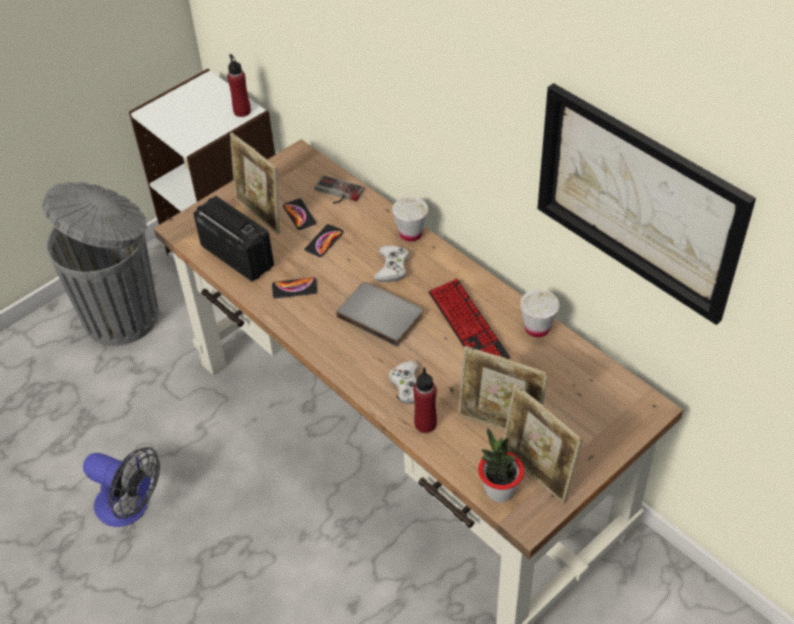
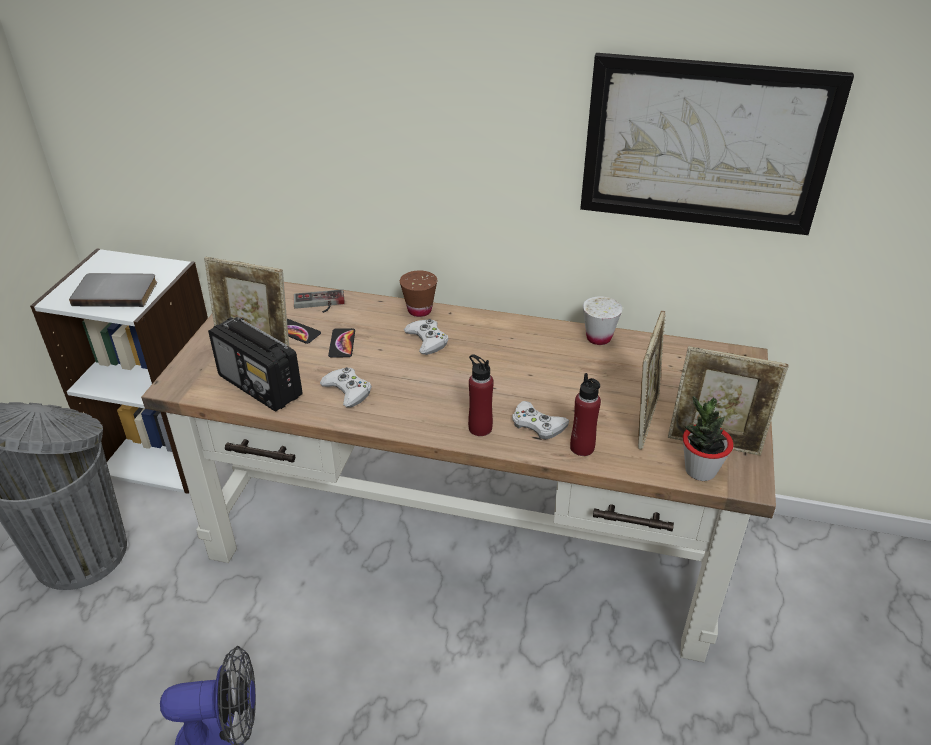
camera: 35 degrees left, 10 degrees down
radio [193,196,274,282] -> radio turned 150 degrees counterclockwise [208,317,303,412]
red bottle [227,54,251,117] -> red bottle moved to [468,354,494,436]
phone [272,277,317,298] -> white game controller [320,367,372,407]
grey book [336,282,423,347] -> grey book moved to [69,273,157,307]
white cup [392,197,428,242] -> brown cup [400,270,437,317]
keyboard [428,278,510,359] -> none
picture frame [458,346,548,431] -> picture frame turned 60 degrees counterclockwise [638,311,666,450]

